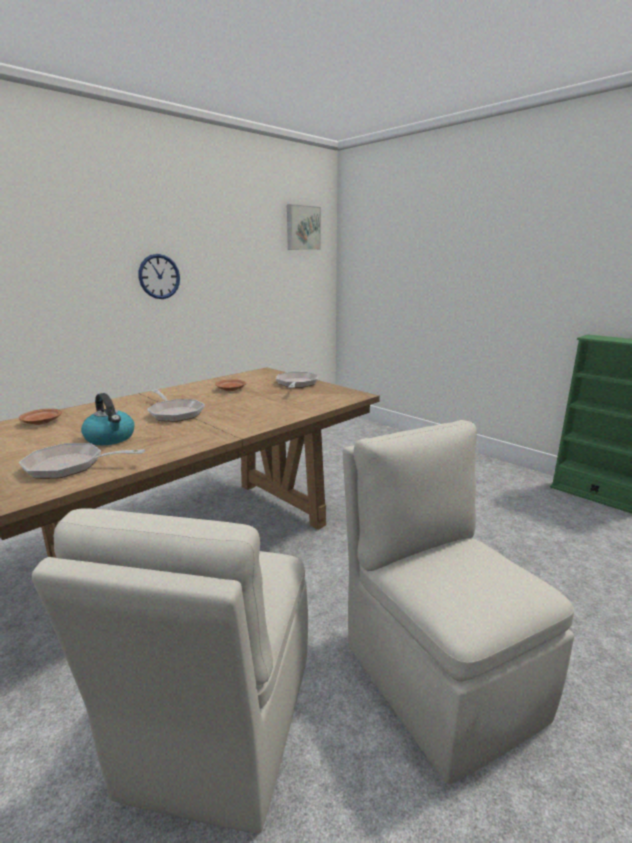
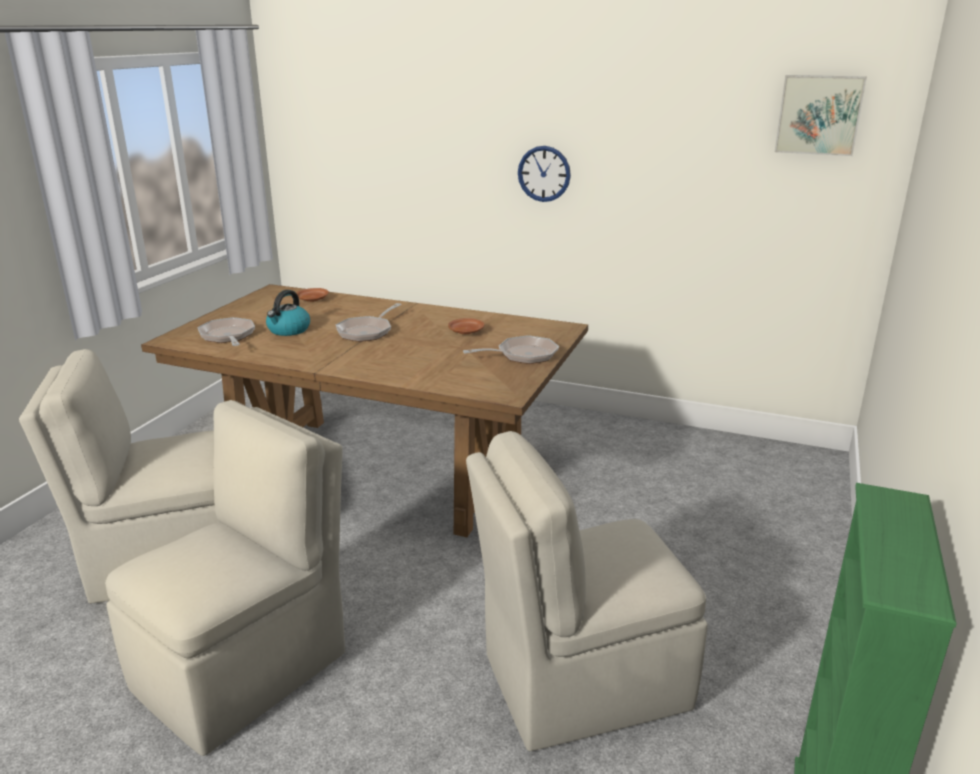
camera: 65 degrees right, 5 degrees up
none -> beige chair [466,431,708,751]

